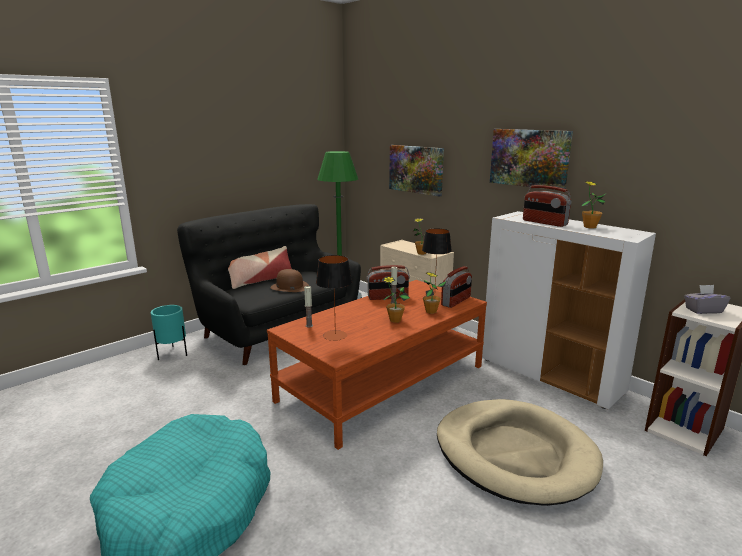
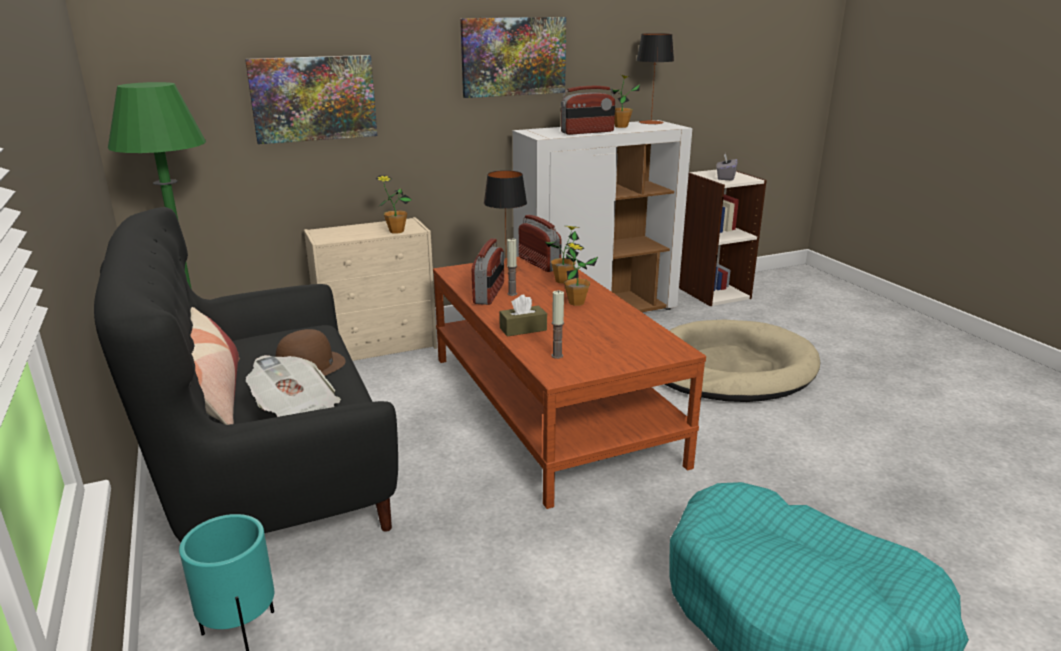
camera: 70 degrees left, 5 degrees up
table lamp [316,255,352,341] -> table lamp moved to [636,33,674,125]
none -> newspaper [246,355,341,417]
none -> brown tissue box [499,294,547,337]

